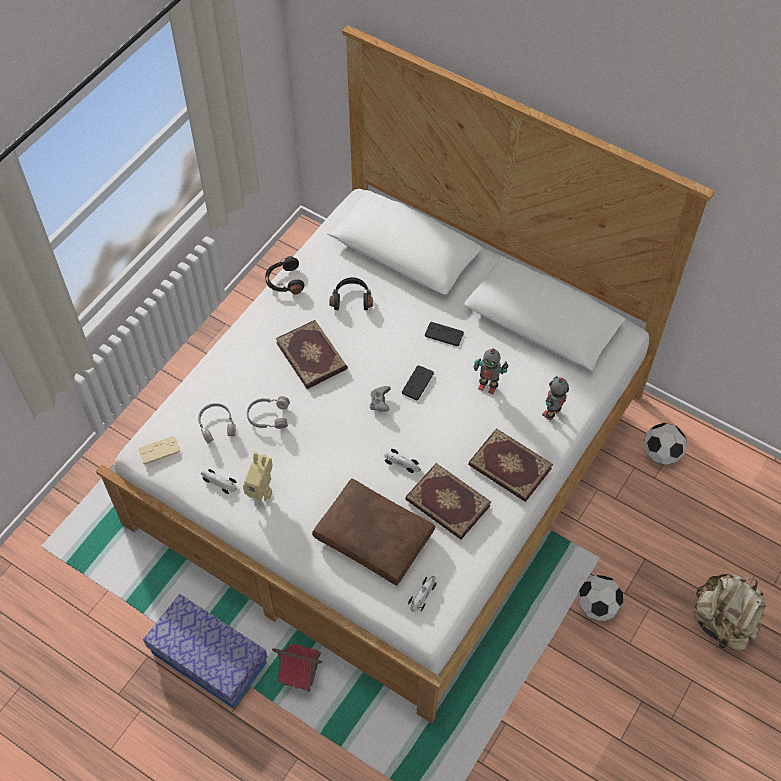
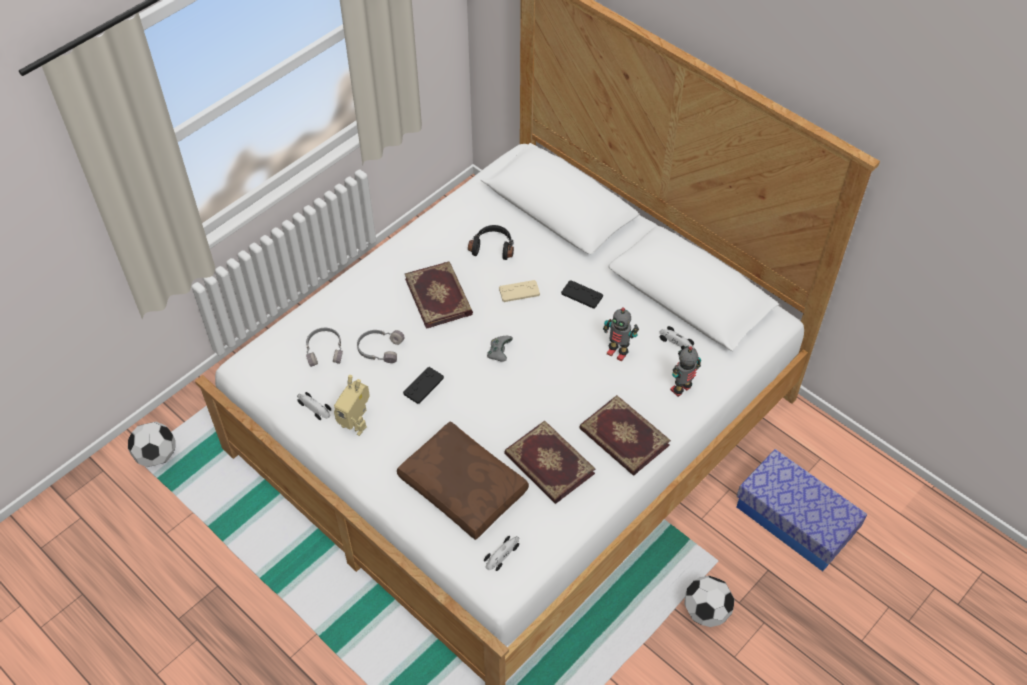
camera: 10 degrees right, 5 degrees down
beige game controller [138,436,180,464] -> beige game controller moved to [499,280,540,302]
storage box [143,594,268,709] -> storage box moved to [737,449,867,571]
black headphones [265,256,304,295] -> none
toy house [272,644,322,692] -> none
toy car [384,449,421,473] -> toy car moved to [659,326,696,350]
black game controller [402,365,434,400] -> black game controller moved to [403,367,444,404]
football [644,423,687,465] -> football moved to [128,422,175,467]
beige backpack [693,574,766,651] -> none

